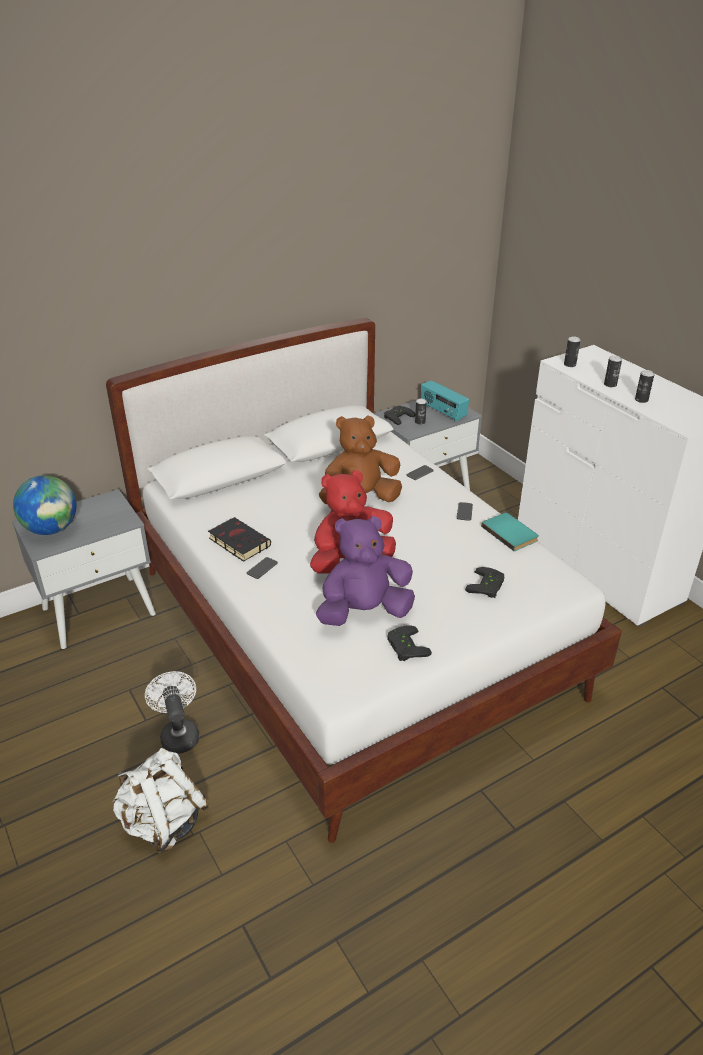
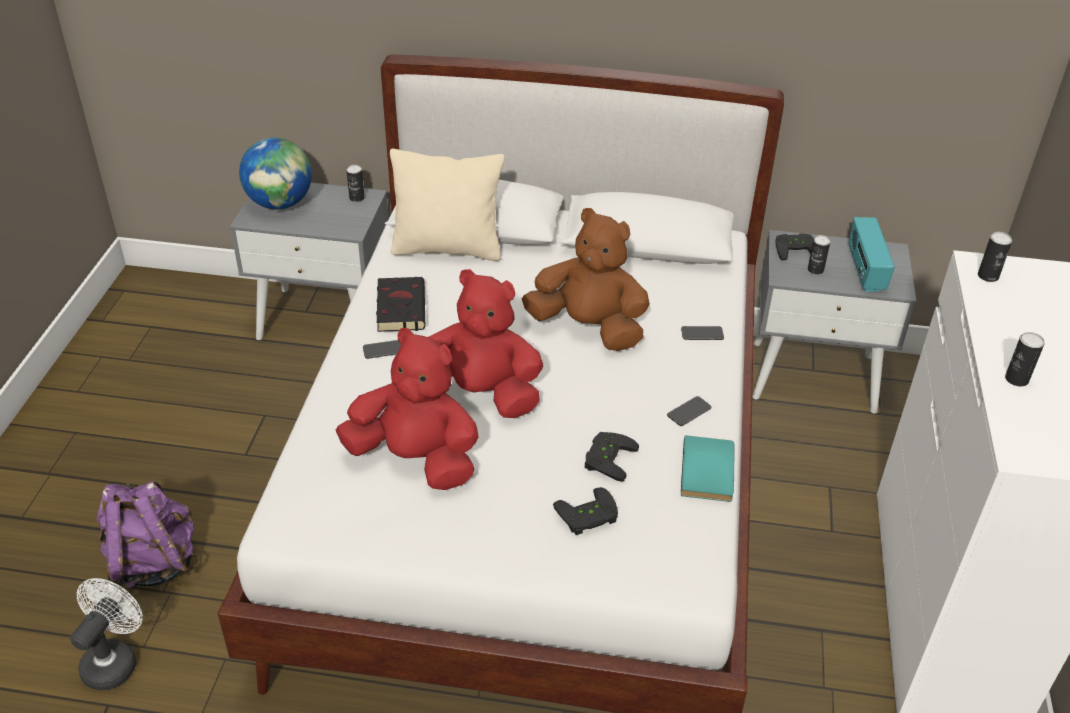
camera: 40 degrees right, 5 degrees up
white backpack [112,748,209,853] -> purple backpack [97,481,199,590]
white fan [145,671,199,754] -> white fan moved to [70,578,143,690]
purple plush toy [316,516,415,626] -> red plush toy [336,328,479,490]
black game controller [387,626,432,661] -> black game controller moved to [585,432,639,482]
can [604,355,622,387] -> can moved to [346,165,365,202]
none -> beige pillow [390,149,505,261]

